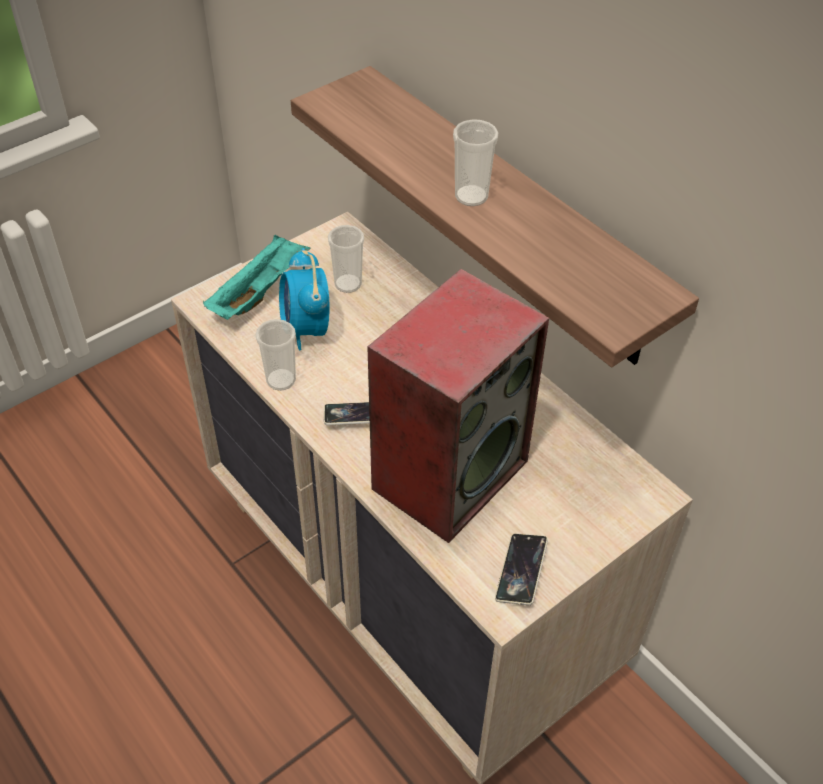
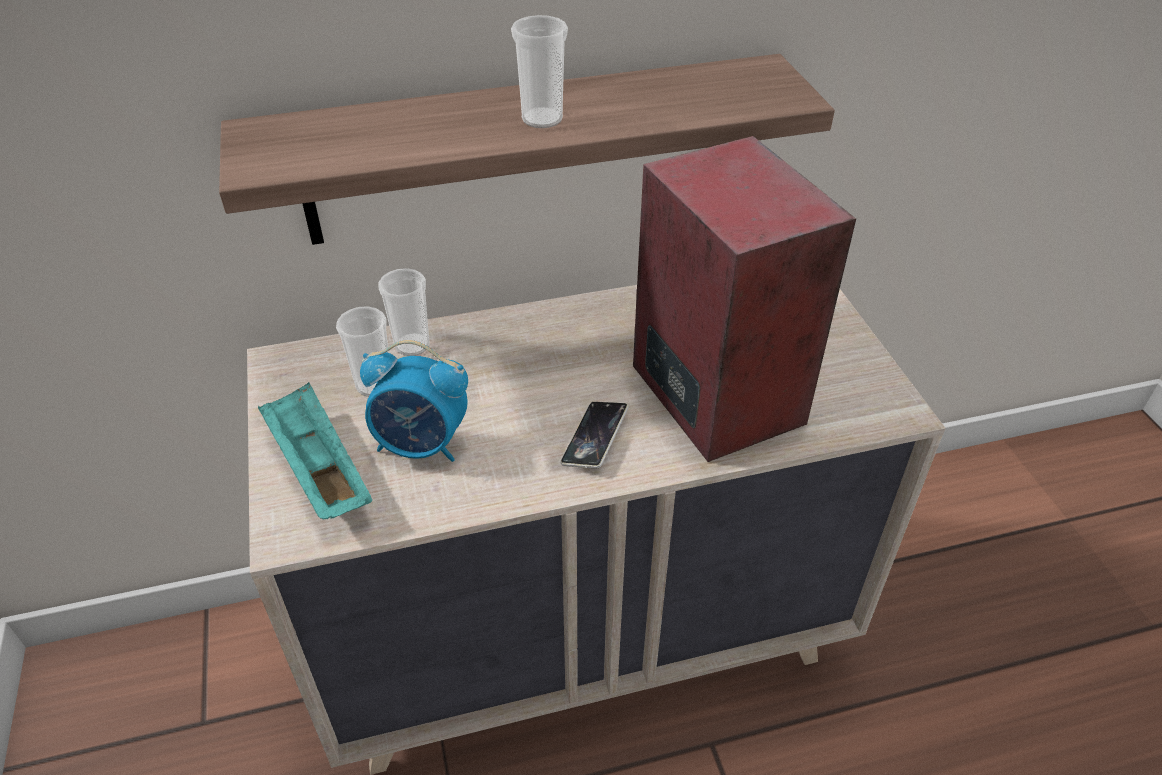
camera: 65 degrees left, 5 degrees down
cup [255,319,296,391] -> cup moved to [378,268,429,356]
phone [495,534,548,605] -> none

